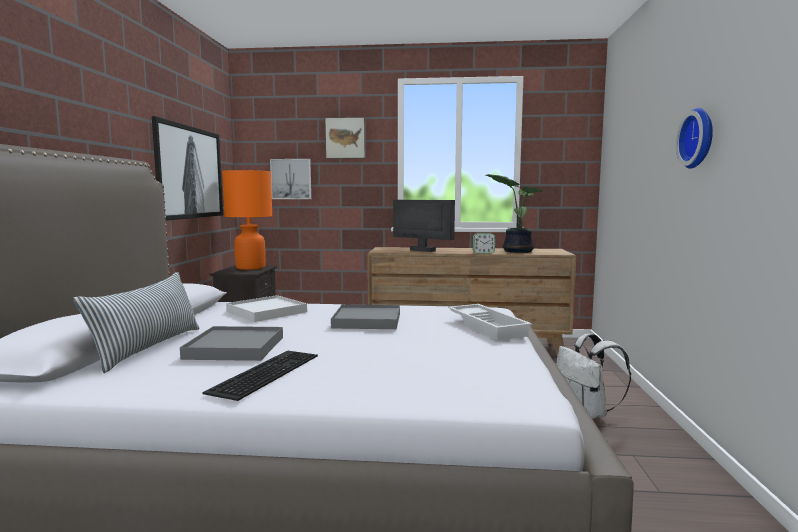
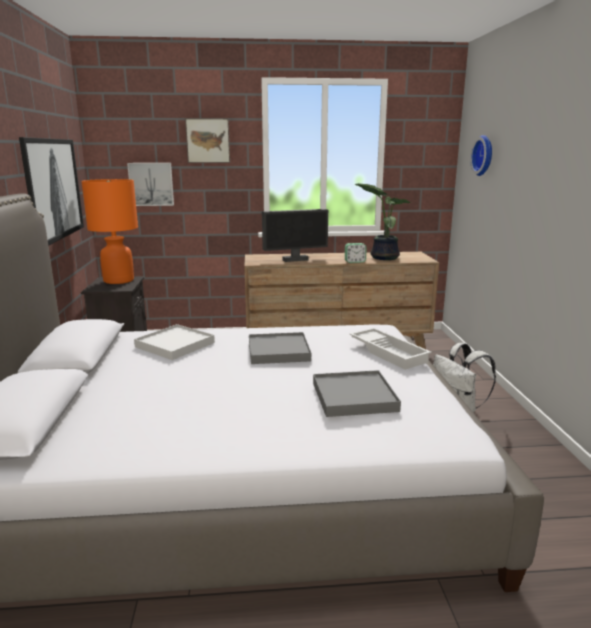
camera: 10 degrees left, 10 degrees up
pillow [73,272,200,373] -> none
grey tray [180,326,283,361] -> grey tray moved to [313,370,401,417]
keyboard [202,351,318,401] -> none
monitor [393,200,455,252] -> monitor turned 135 degrees clockwise [262,209,328,262]
wall clock [676,108,713,169] -> wall clock moved to [470,135,492,176]

